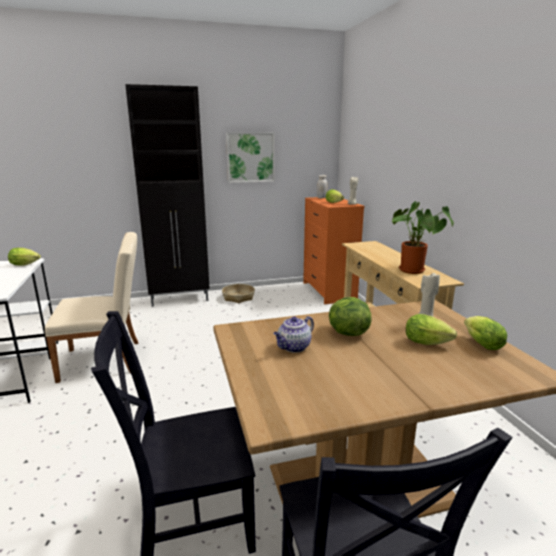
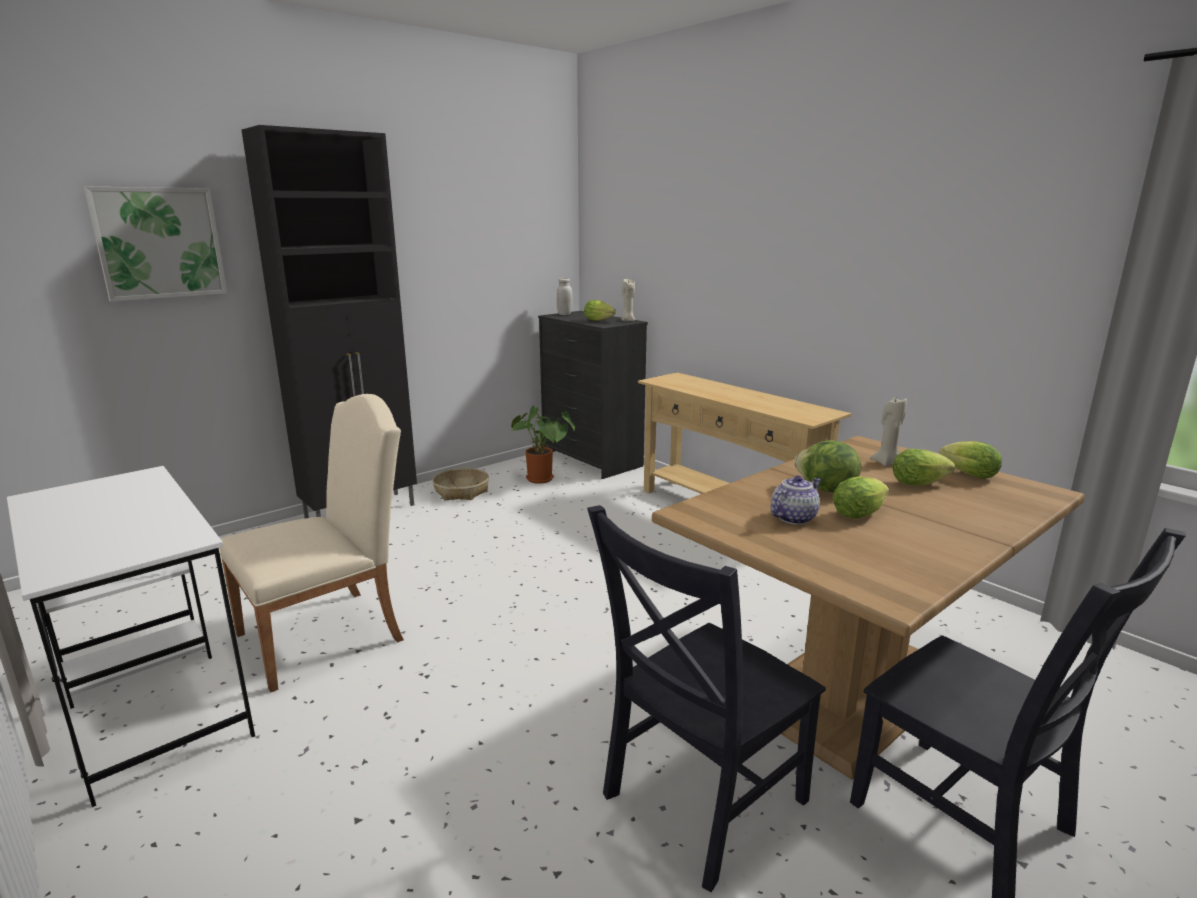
camera: 25 degrees left, 0 degrees up
lettuce [8,248,41,266] -> lettuce moved to [833,477,889,519]
picture [226,132,275,183] -> picture moved to [84,187,227,302]
teapot [273,316,314,353] -> teapot turned 150 degrees counterclockwise [770,475,821,525]
orange dresser [303,197,364,304] -> black dresser [538,311,648,479]
potted plant [392,201,454,274] -> potted plant moved to [511,406,575,484]

